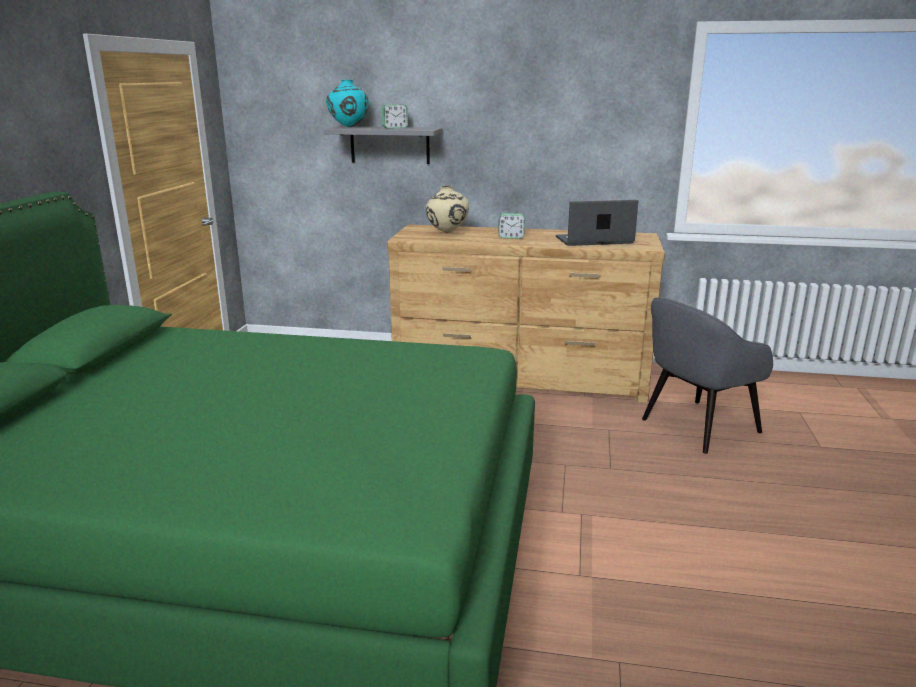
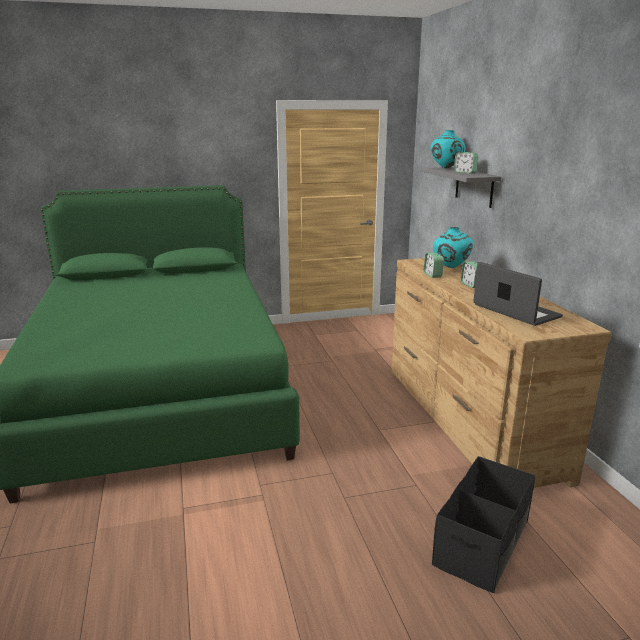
camera: 65 degrees right, 0 degrees up
beige vase [426,185,469,233] -> turquoise vase [433,227,473,268]
grey armchair [642,297,773,454] -> black storage box [432,456,535,593]
none -> alarm clock [424,253,444,278]

